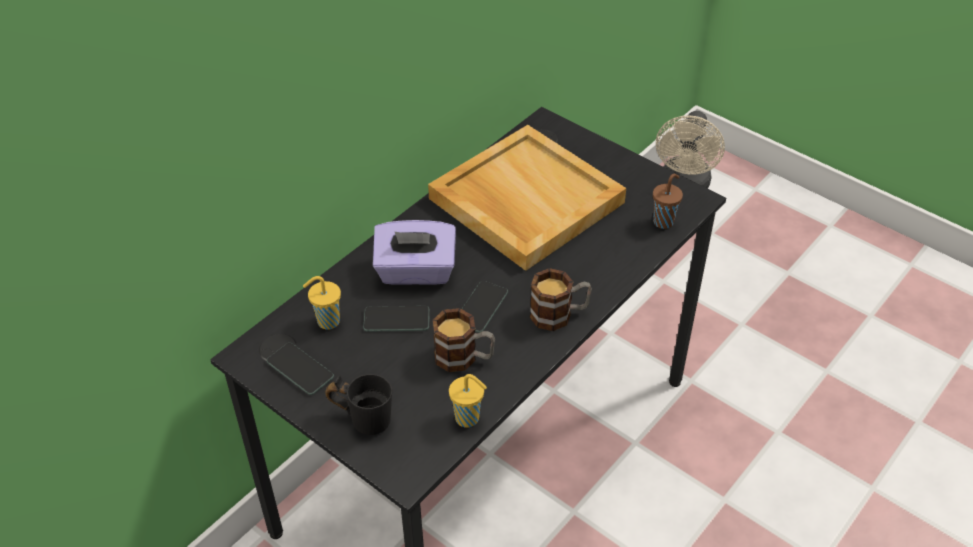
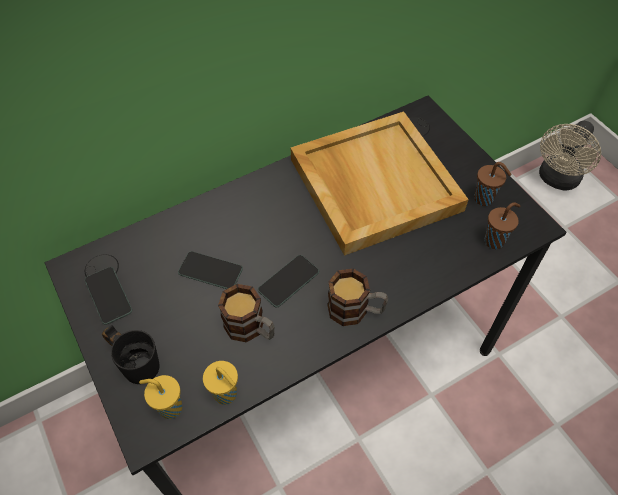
camera: 20 degrees right, 10 degrees up
yellow cup [303,276,341,329] -> yellow cup moved to [139,375,182,419]
purple tissue box [373,220,456,285] -> none
none -> brown cup [474,162,511,206]

